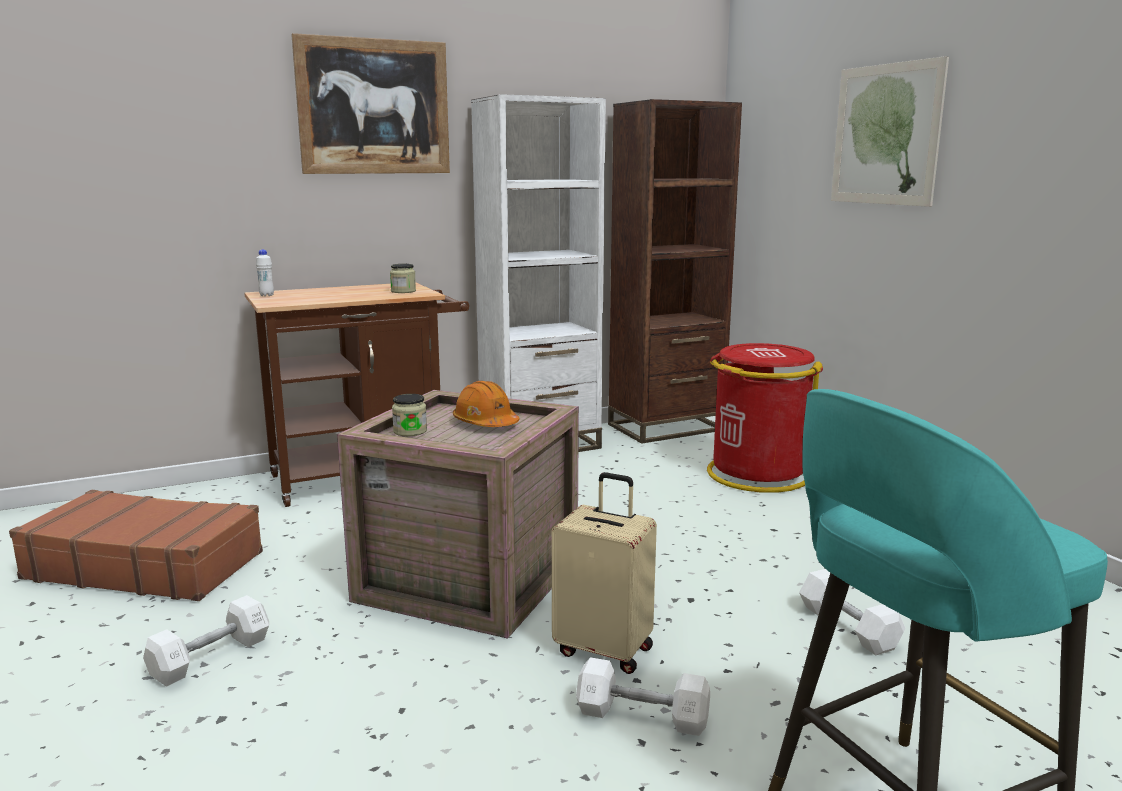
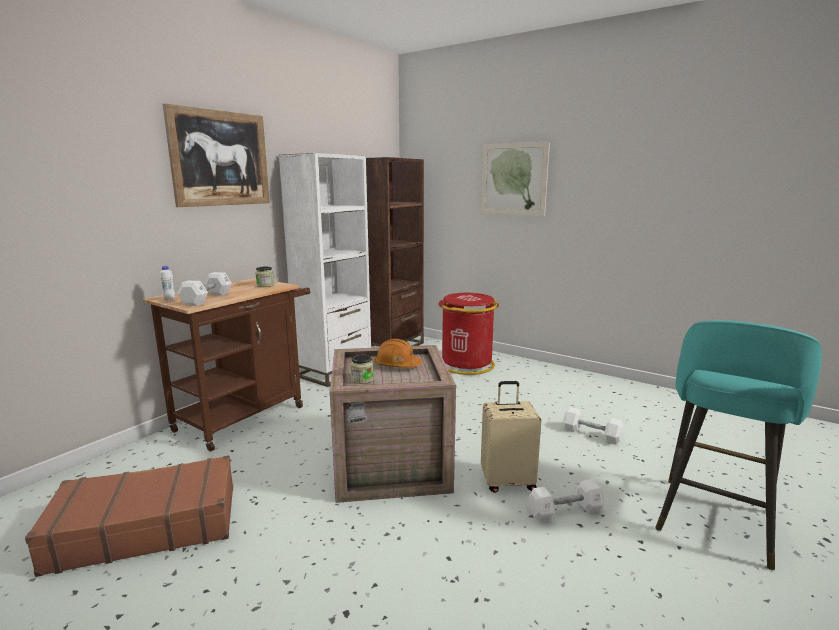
camera: 30 degrees left, 0 degrees up
white dumbbell [143,595,269,687] -> white dumbbell moved to [177,272,232,306]

